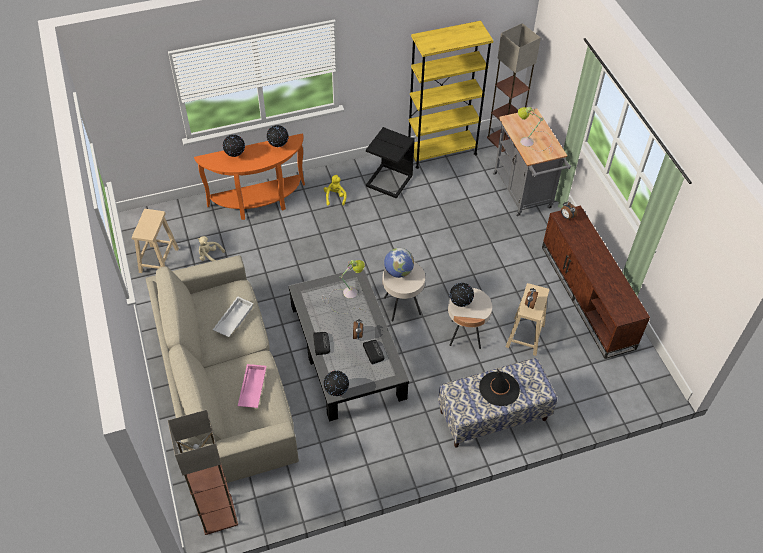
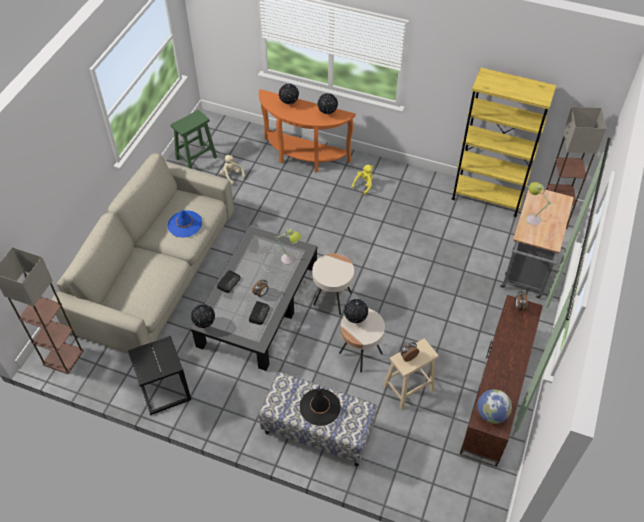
camera: 40 degrees right, 0 degrees up
beige stool [132,209,179,273] -> green stool [171,110,217,169]
white tray [213,296,254,337] -> blue hat [168,210,202,238]
pink tray [238,364,266,408] -> none
black side table [366,127,415,199] -> black side table moved to [128,336,191,415]
globe [384,248,414,278] -> globe moved to [477,389,512,424]

